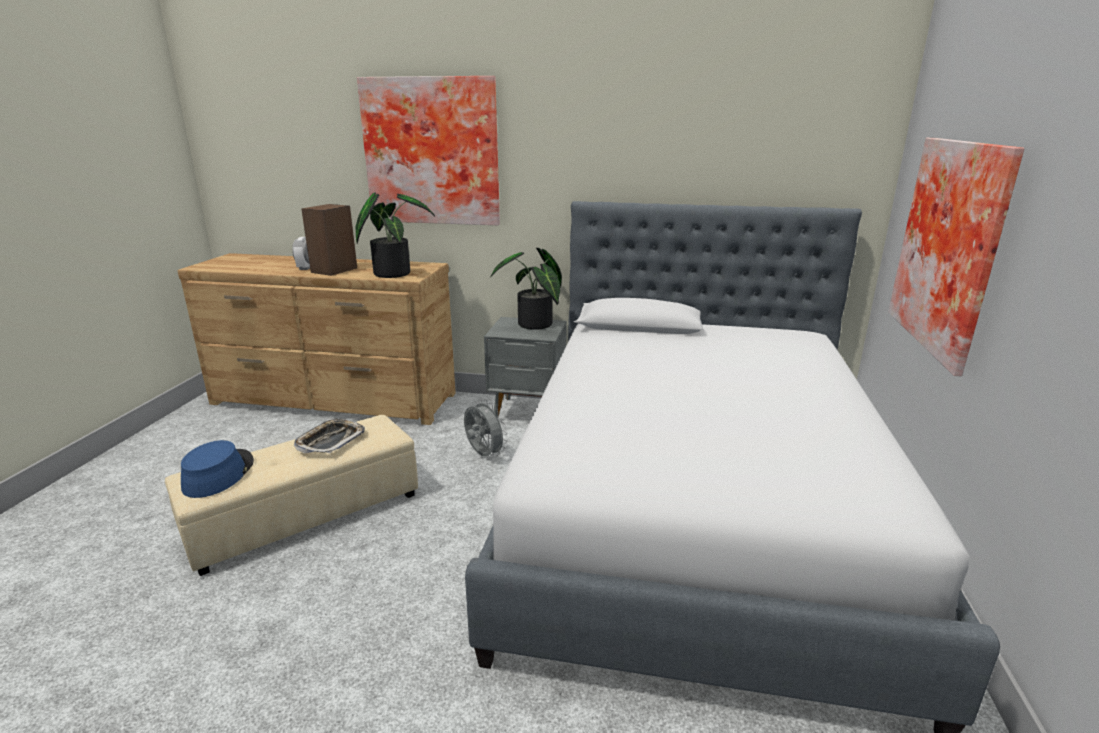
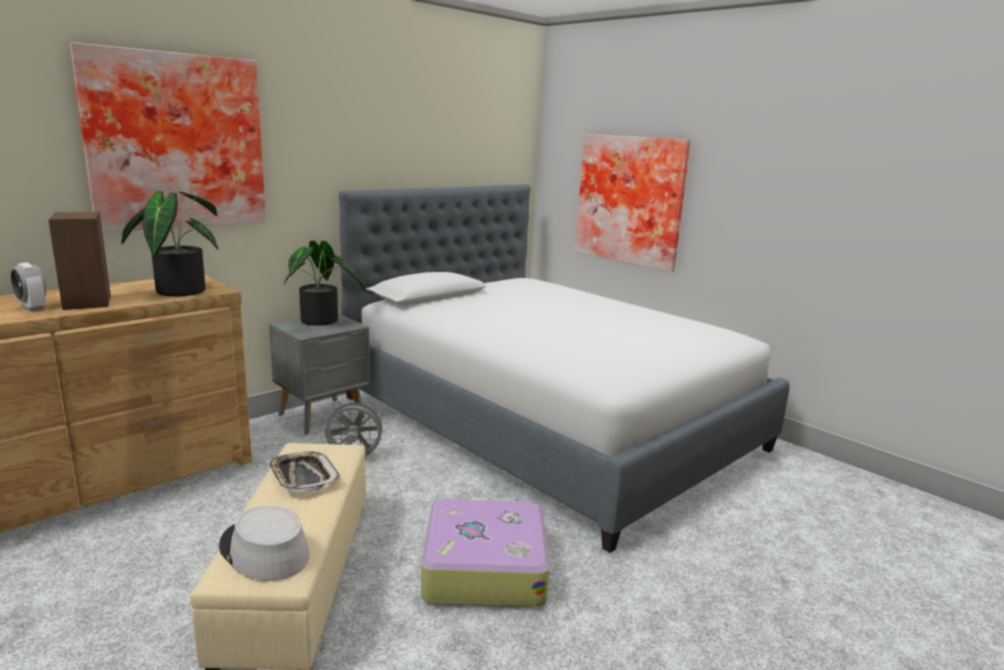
camera: 55 degrees left, 5 degrees down
blue hat [181,440,254,498] -> grey hat [219,505,310,581]
none -> suitcase [421,499,549,608]

